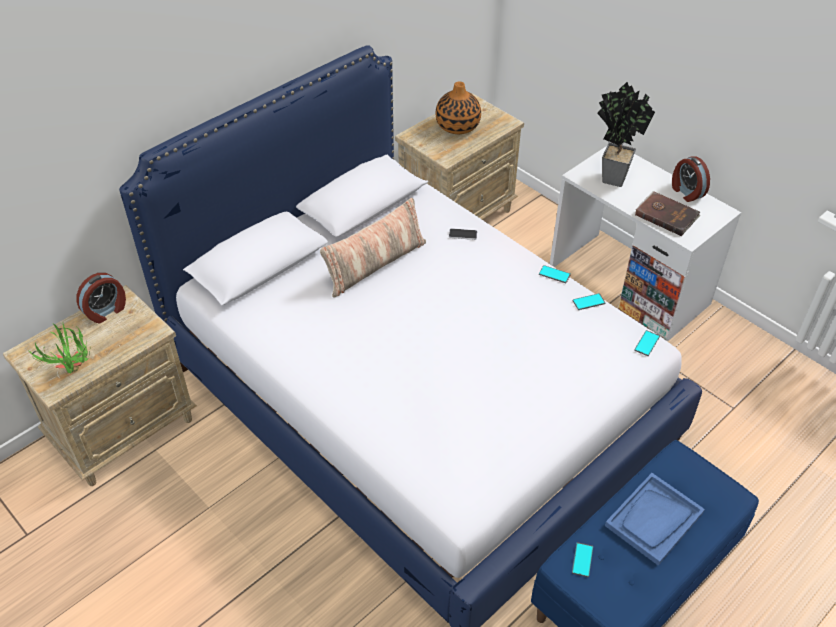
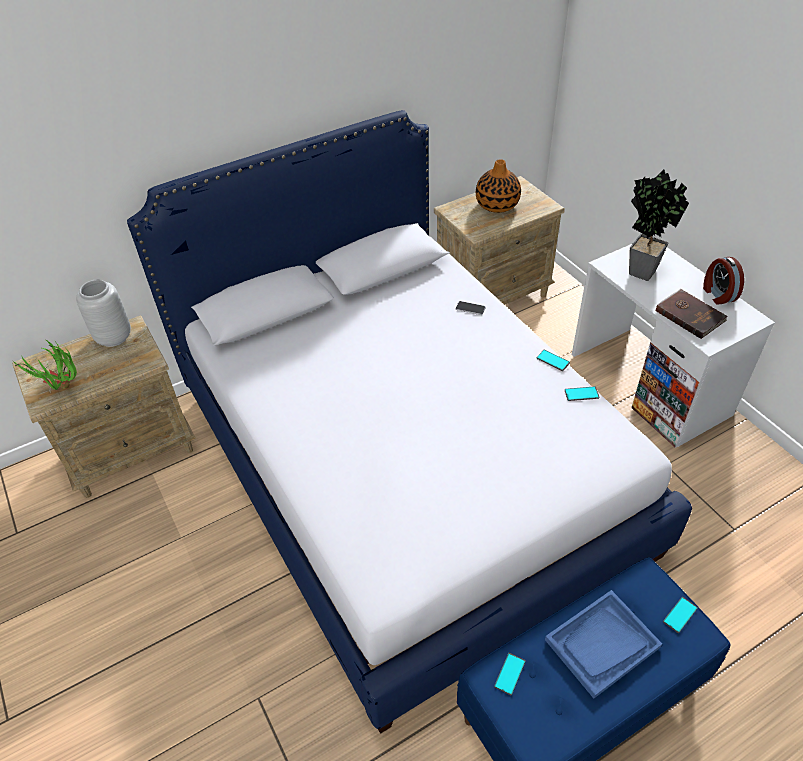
camera: 15 degrees right, 0 degrees up
alarm clock [77,273,126,324] -> grey vase [76,279,131,347]
pillow [320,198,426,298] -> none
phone [634,330,660,356] -> phone moved to [663,597,698,633]

